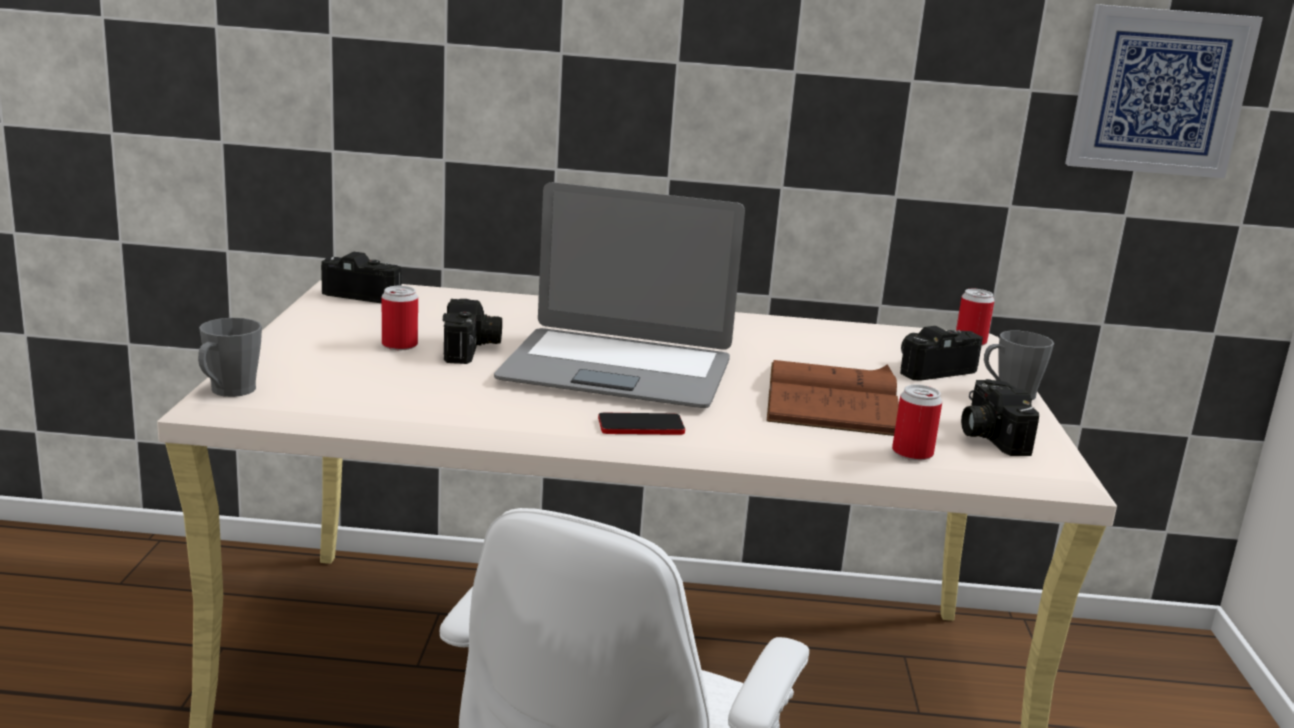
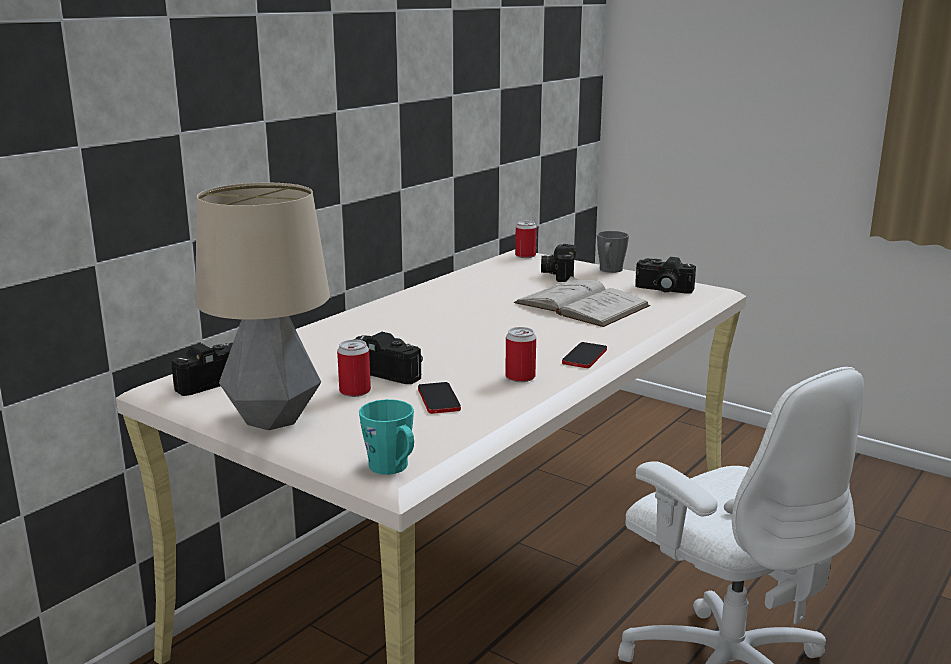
camera: 55 degrees left, 0 degrees up
grey mug [198,318,262,397] -> turquoise mug [359,399,414,475]
laptop [494,182,745,408] -> none
brown book [766,360,899,436] -> white book [514,276,650,327]
can [892,385,943,461] -> can moved to [505,327,536,382]
picture [1065,4,1263,178] -> none
none -> table lamp [195,183,330,430]
none -> phone [418,382,461,414]

